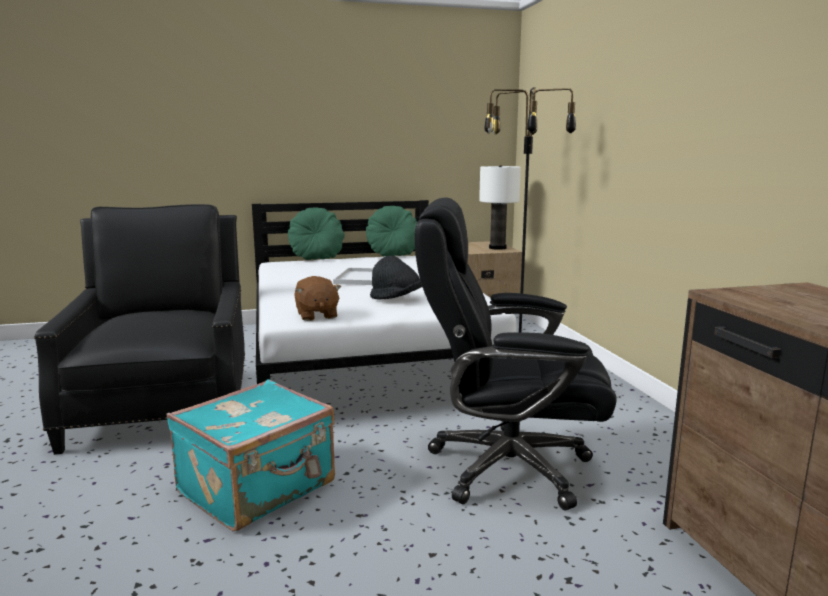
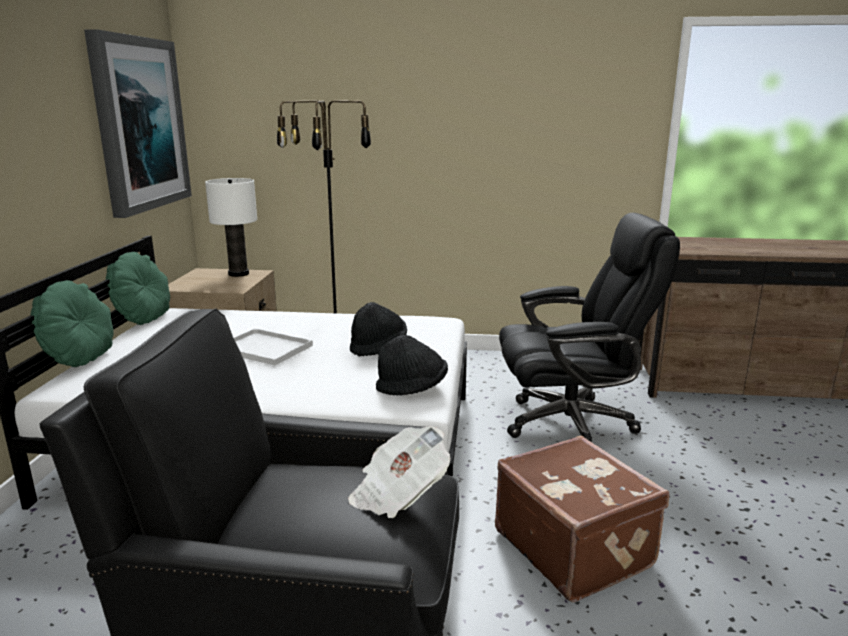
camera: 70 degrees left, 5 degrees up
turquoise suitcase [166,379,335,531] -> brown suitcase [495,436,669,603]
brown plush toy [294,276,341,321] -> black hat [376,335,448,396]
black office chair [415,198,616,511] -> black office chair turned 120 degrees counterclockwise [499,213,680,442]
none -> picture [84,29,192,218]
none -> newspaper [348,426,450,518]

